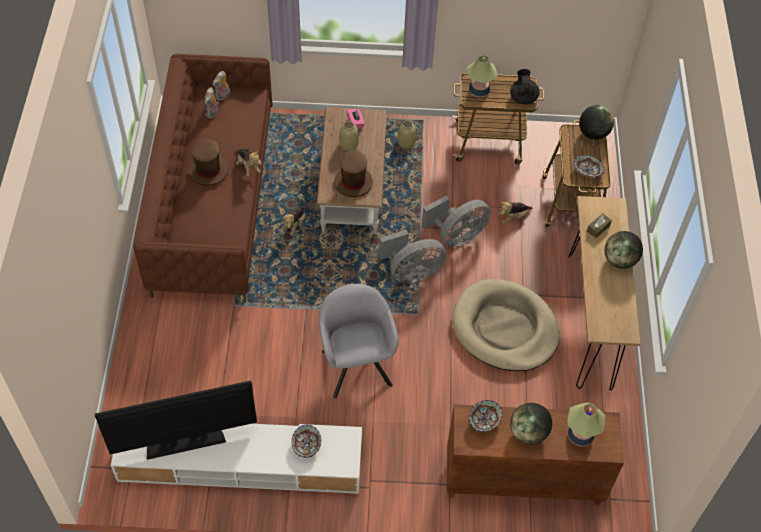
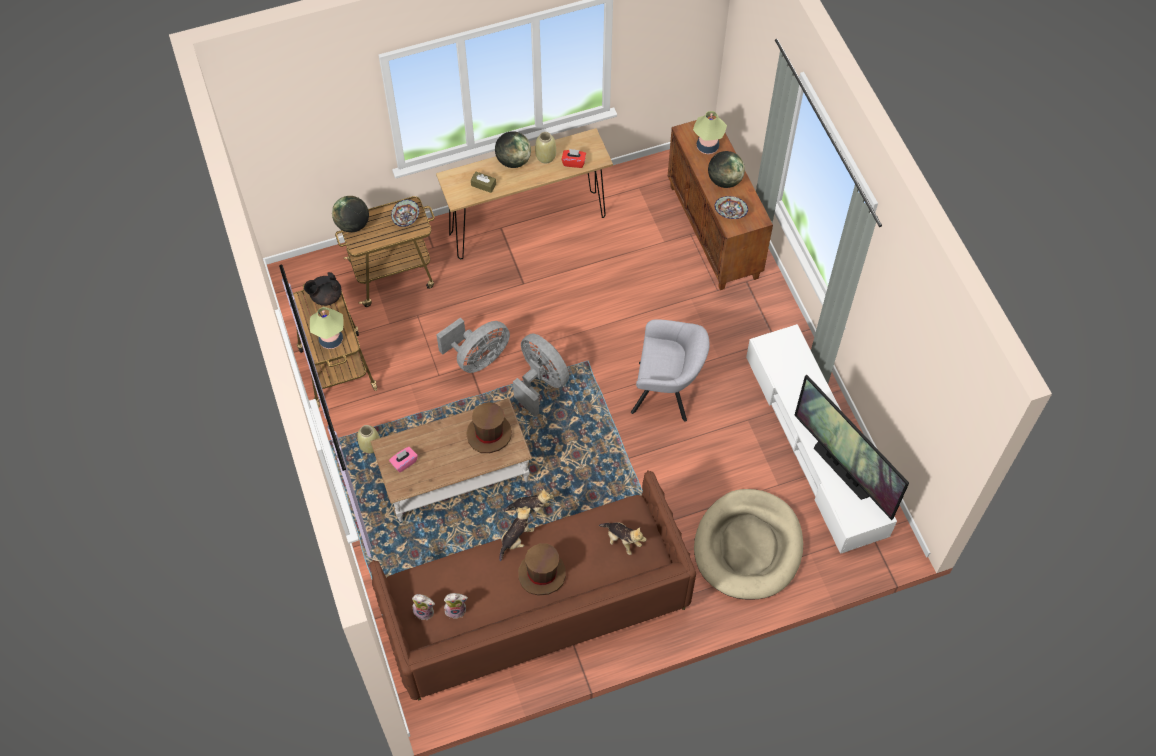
camera: 110 degrees left, 5 degrees up
bowl [292,425,321,458] -> none
grey armchair [319,284,399,398] -> grey armchair turned 135 degrees counterclockwise [631,319,709,422]
beige vase [339,121,359,151] -> beige vase moved to [535,132,556,163]
grey fan [422,196,491,247] -> grey fan turned 105 degrees clockwise [436,318,510,373]
beige dog bed [452,279,560,371] -> beige dog bed moved to [694,489,803,600]
plush toy [498,202,532,224] -> plush toy moved to [599,522,647,555]
none -> red tissue box [561,149,586,168]

